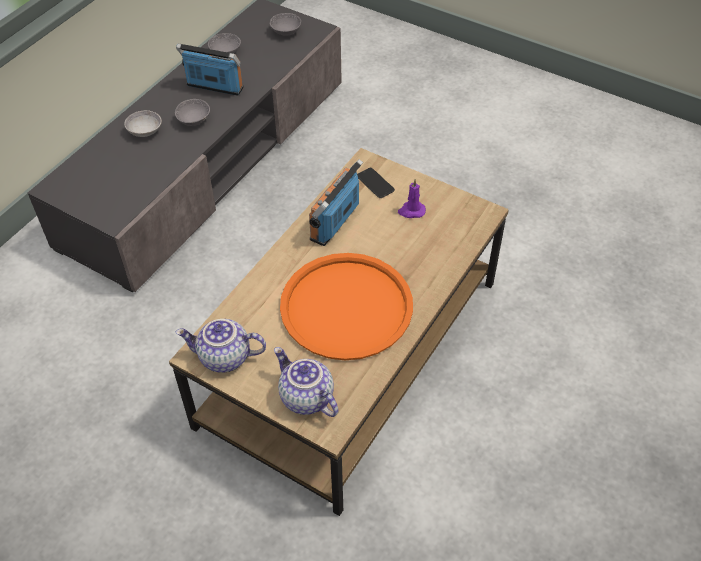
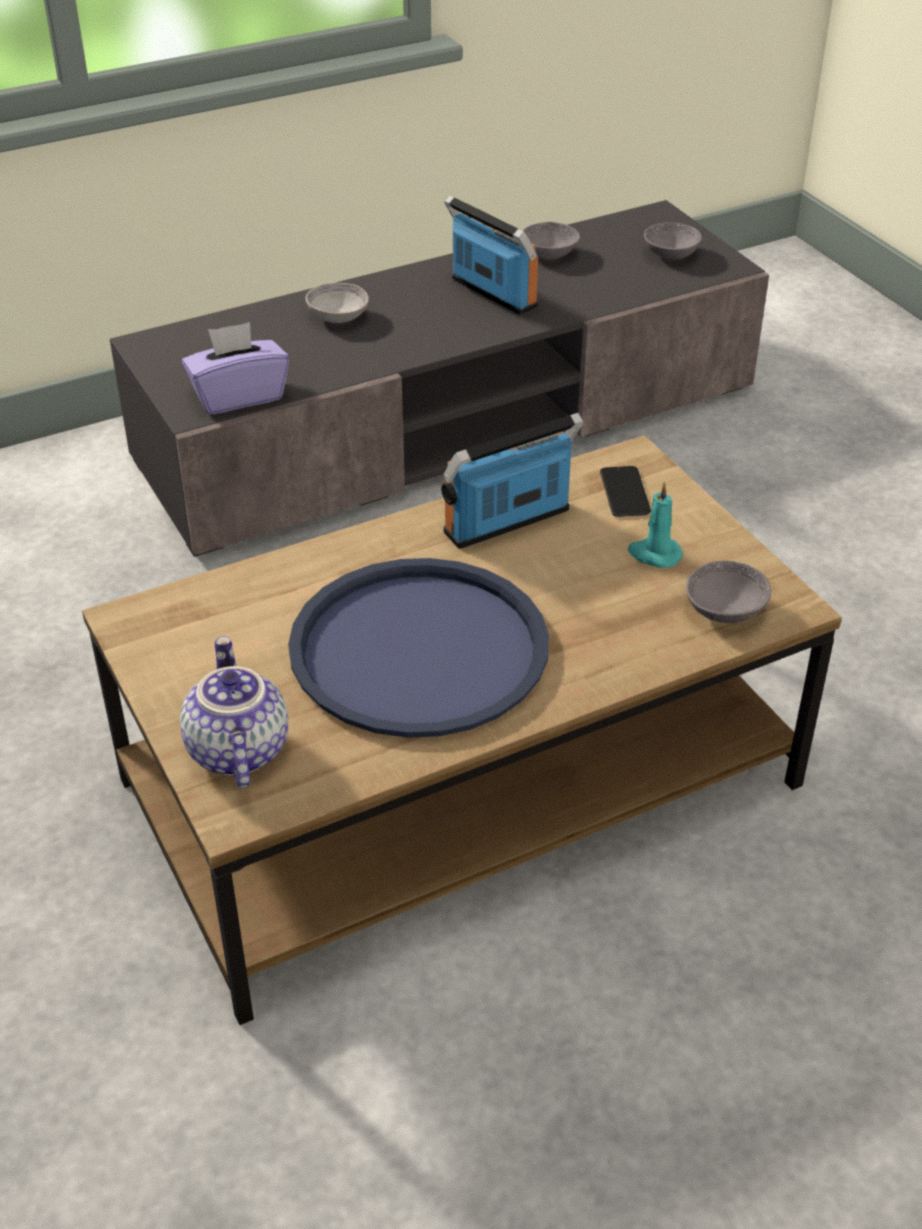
camera: 30 degrees right, 10 degrees down
grey bowl [175,99,210,126] -> grey bowl moved to [686,561,771,623]
teapot [176,319,266,373] -> none
orange tray [280,253,413,360] -> blue tray [288,558,549,738]
purple candle [398,179,426,218] -> turquoise candle [628,482,683,568]
none -> purple tissue box [182,322,289,414]

